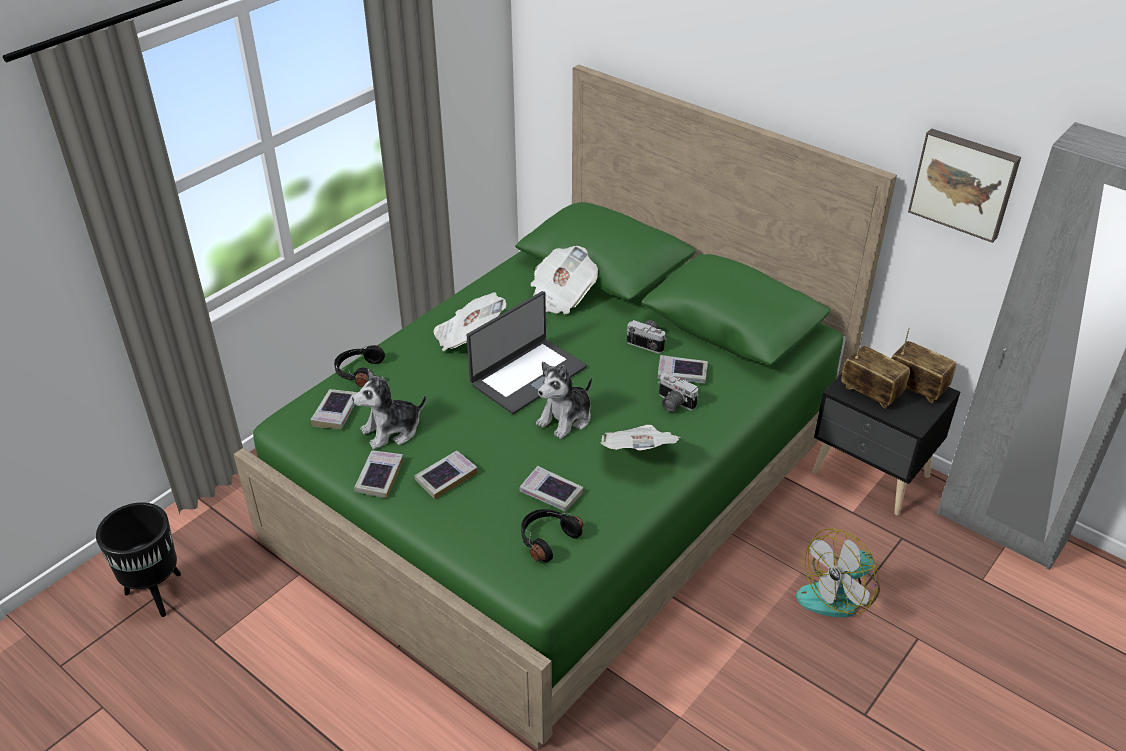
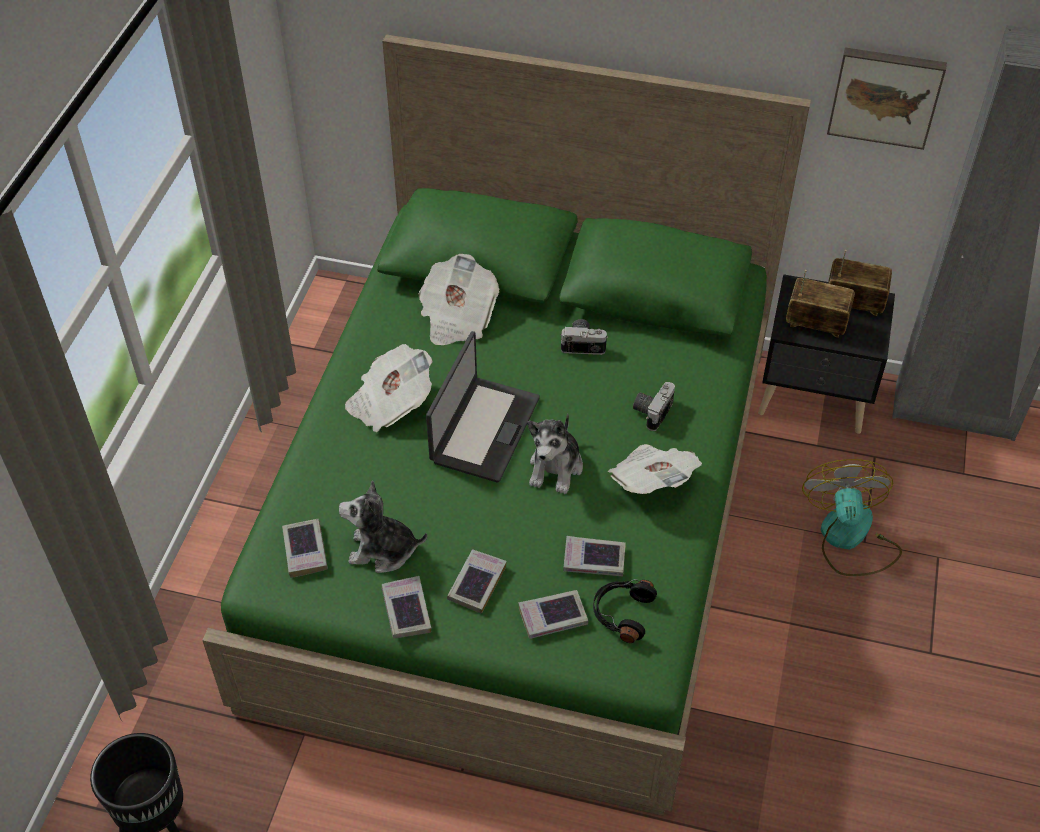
camera: 25 degrees left, 10 degrees up
black headphones [334,345,385,387] -> none
plush toy [352,369,426,449] -> plush toy turned 60 degrees clockwise [339,480,427,573]
book [657,355,708,384] -> book moved to [518,590,588,639]
camera [658,373,699,412] -> camera turned 105 degrees clockwise [633,382,675,431]
fan [796,528,880,617] -> fan turned 150 degrees clockwise [802,459,902,576]

